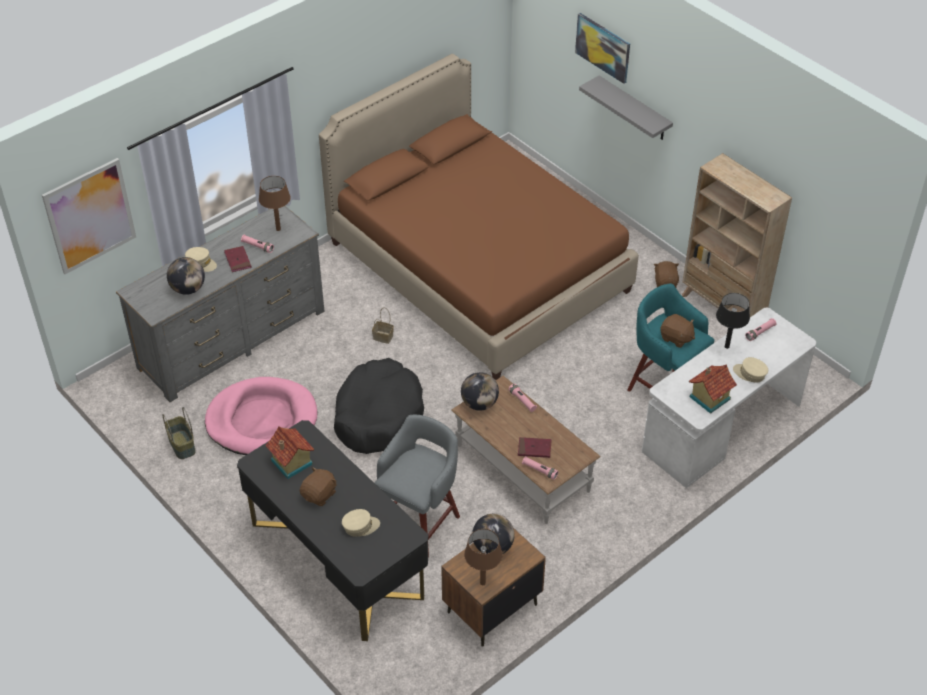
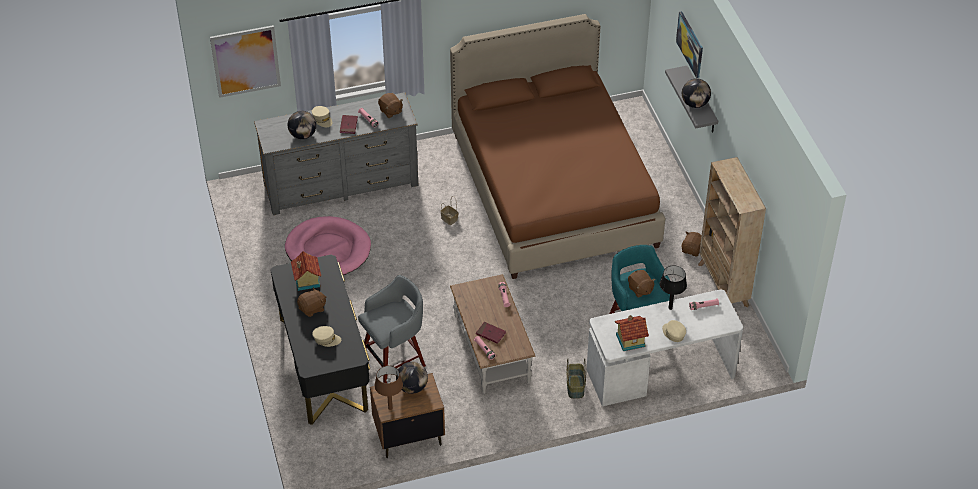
camera: 25 degrees right, 0 degrees up
basket [162,407,196,459] -> basket moved to [566,358,586,399]
brown table lamp [259,176,291,231] -> brown plush toy [378,93,403,118]
black dog bed [334,358,424,454] -> none
globe [461,372,499,410] -> globe moved to [682,79,711,108]

